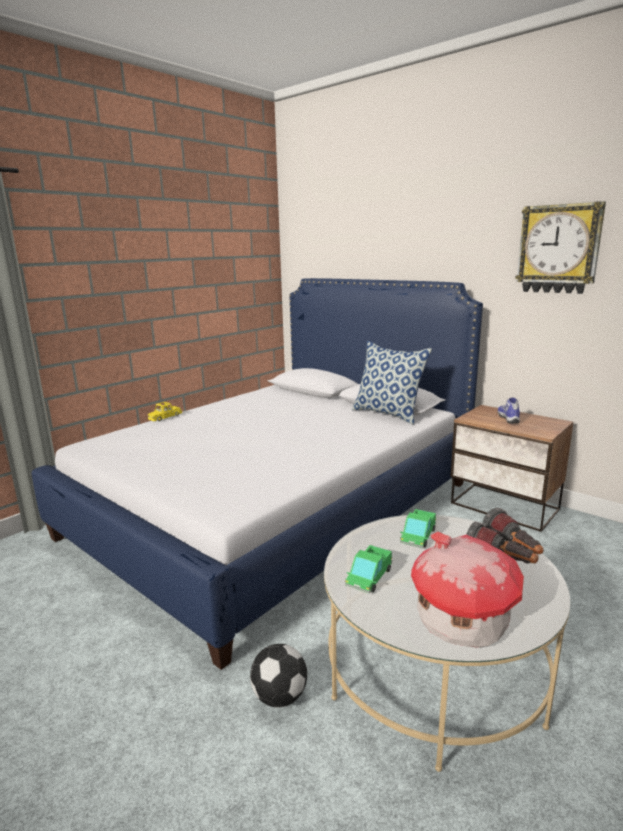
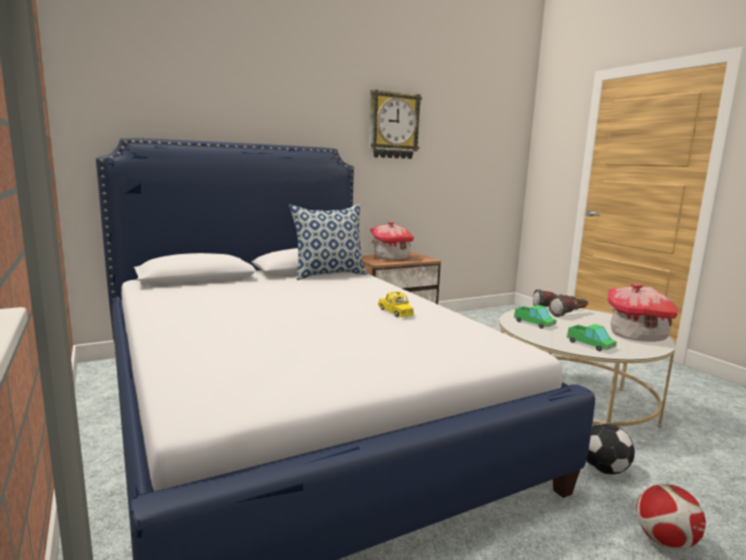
camera: 70 degrees left, 5 degrees down
yellow toy car [148,402,182,421] -> yellow toy car moved to [378,291,414,317]
shoe [497,397,520,424] -> toy house [370,221,414,260]
none -> football [636,484,706,549]

